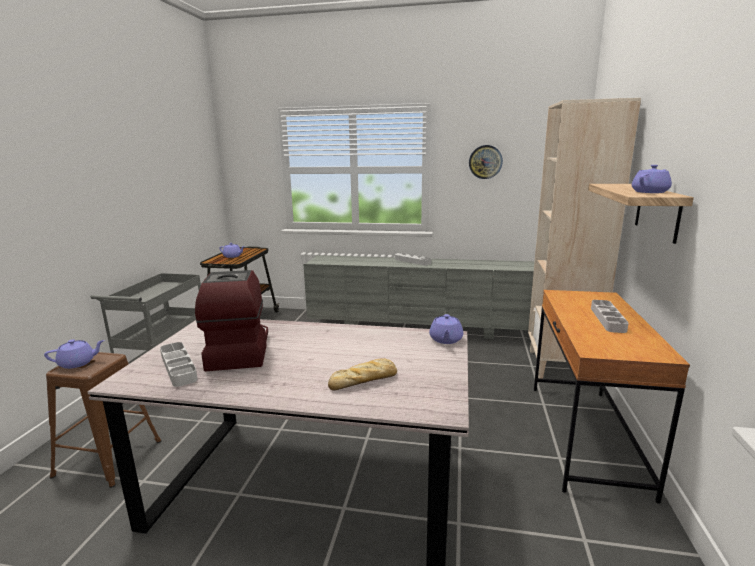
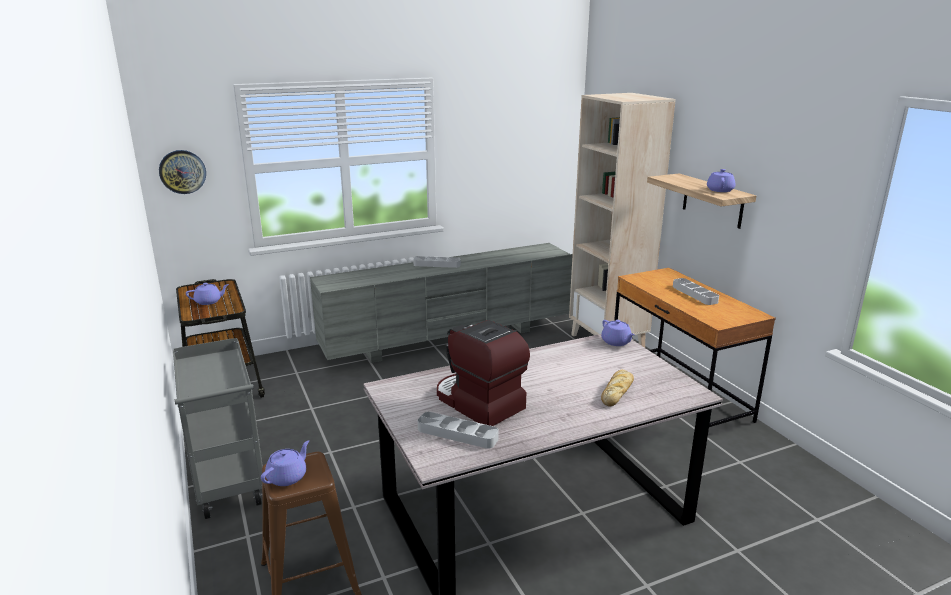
camera: 35 degrees left, 5 degrees up
wall clock [469,145,503,179] -> wall clock moved to [159,150,206,194]

